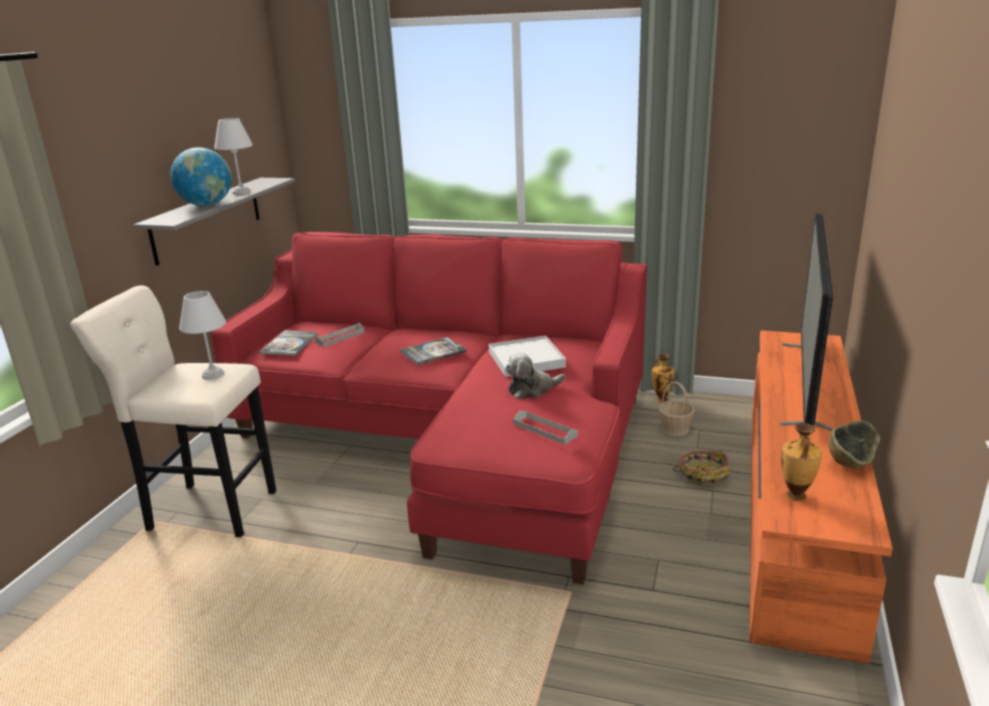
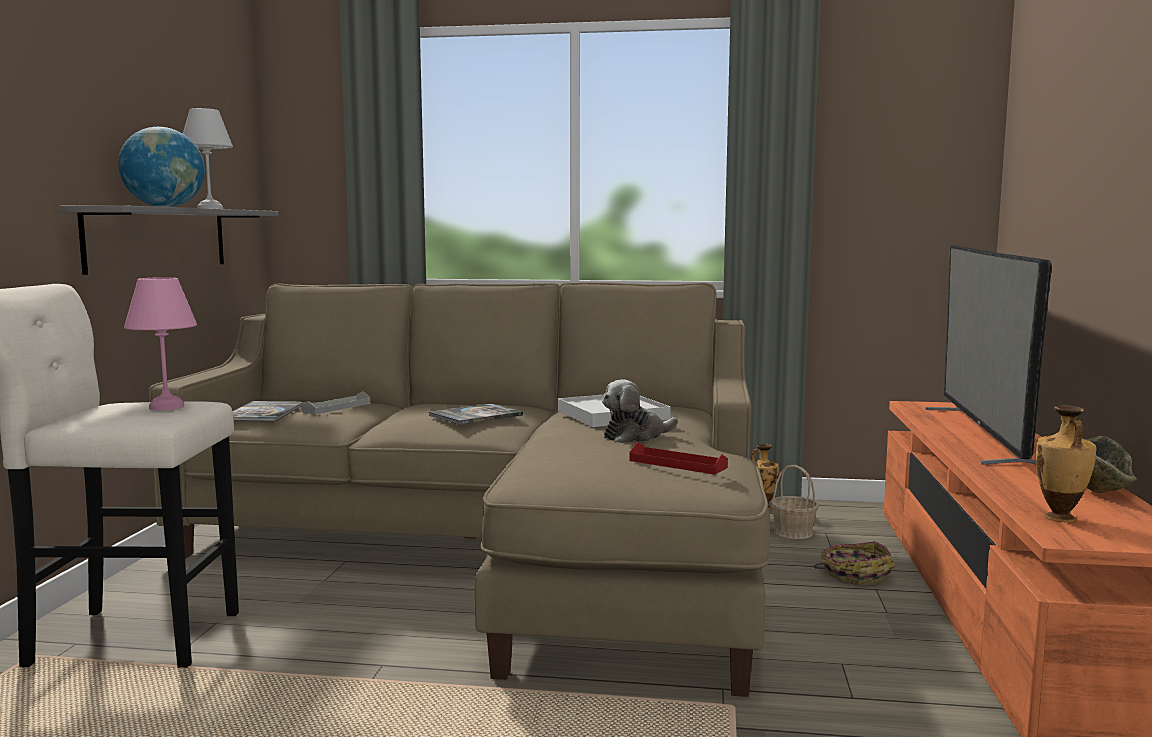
camera: 10 degrees left, 15 degrees down
white table lamp [179,291,226,380] -> pink table lamp [124,277,197,411]
red sofa [211,232,647,585] -> beige sofa [148,282,770,697]
grey tray [513,411,578,445] -> red tray [629,442,728,475]

